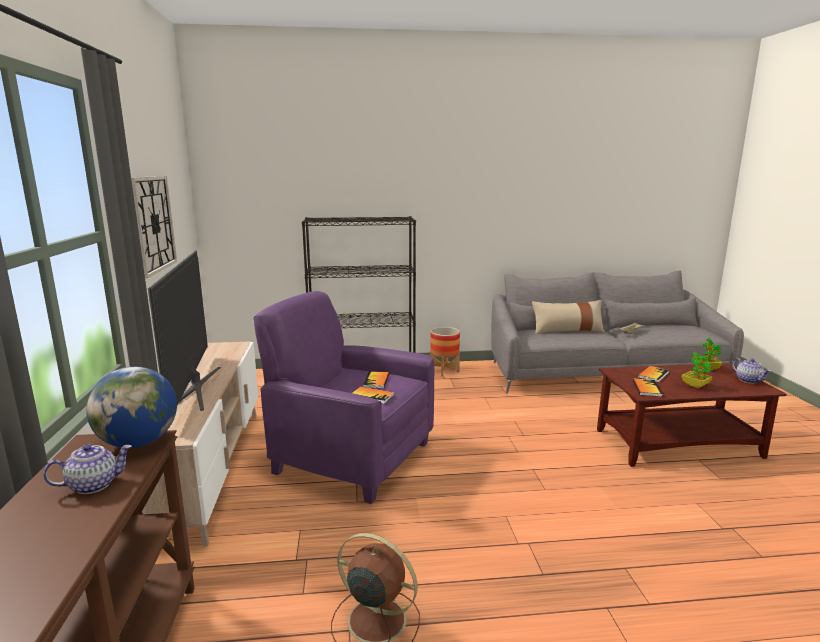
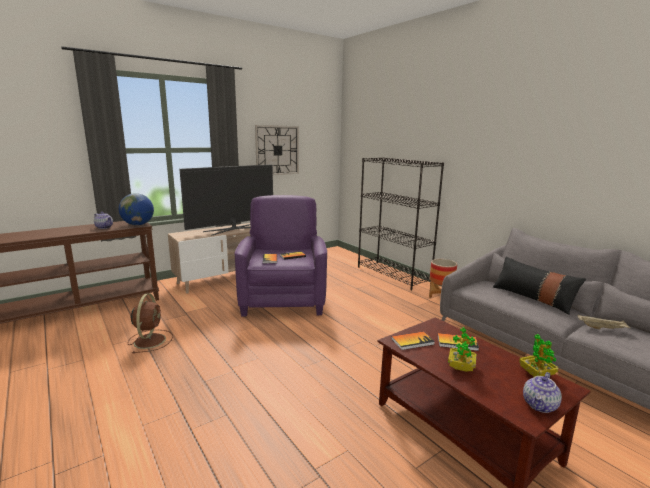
camera: 60 degrees right, 0 degrees up
beige pillow [532,300,605,334] -> black pillow [493,256,586,315]

